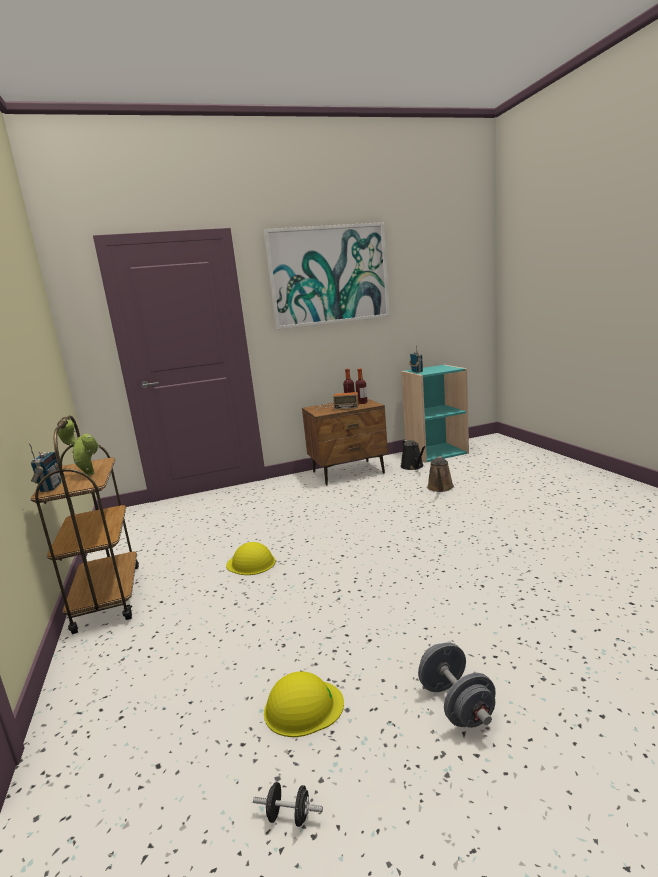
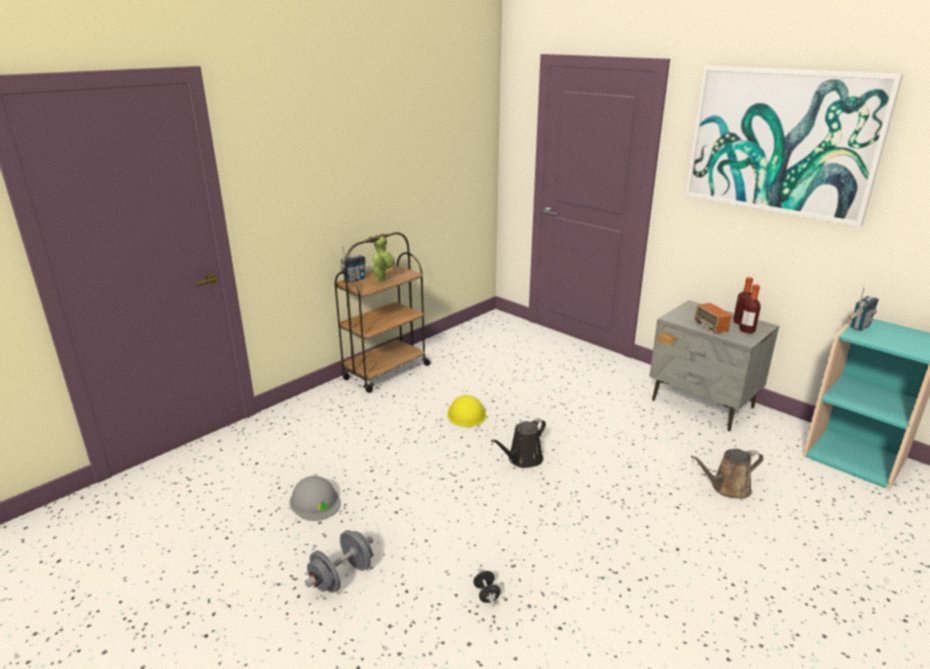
camera: 60 degrees right, 10 degrees up
black dumbbell [253,782,323,827] -> black dumbbell moved to [473,568,501,607]
yellow hard hat [264,671,344,737] -> grey hard hat [290,476,341,521]
brown nightstand [302,398,388,485] -> grey nightstand [649,300,779,431]
black watering can [401,440,426,470] -> black watering can moved to [491,418,546,468]

